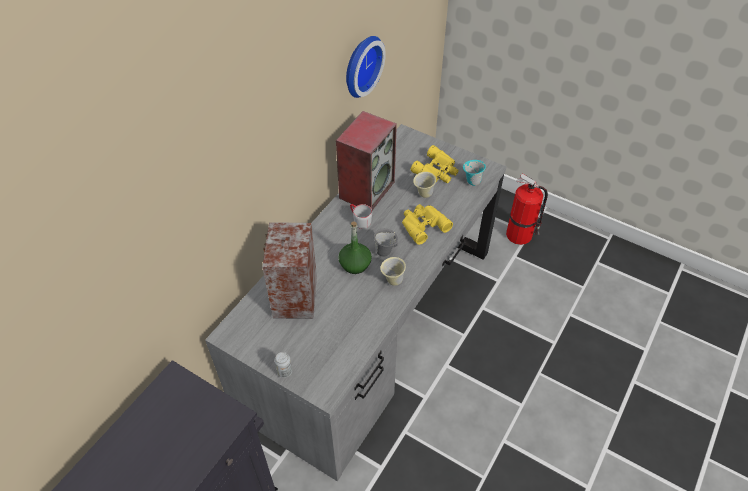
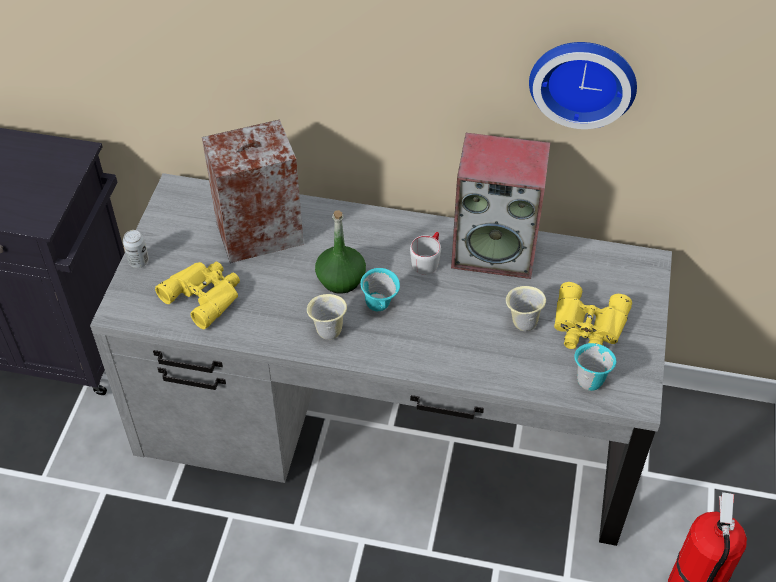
camera: 70 degrees right, 0 degrees up
grey mug [373,228,398,257] -> turquoise mug [361,268,400,311]
yellow binoculars [402,204,453,245] -> yellow binoculars moved to [155,262,240,329]

